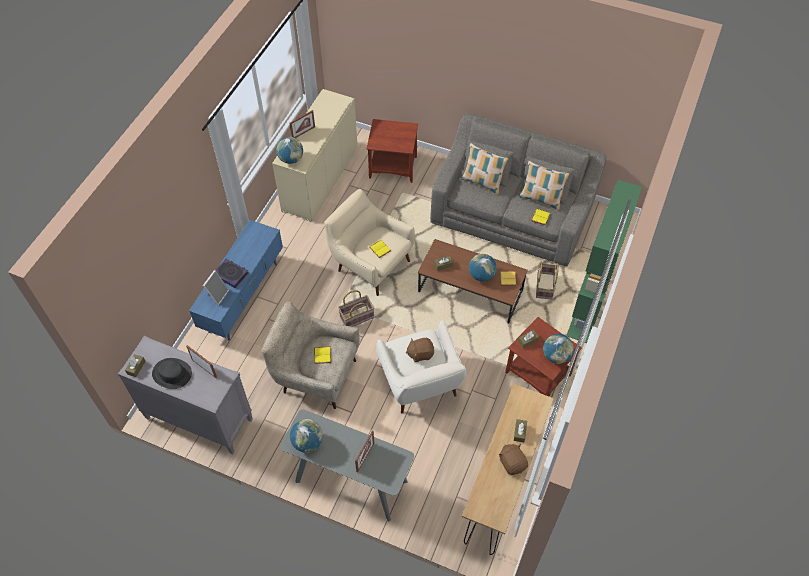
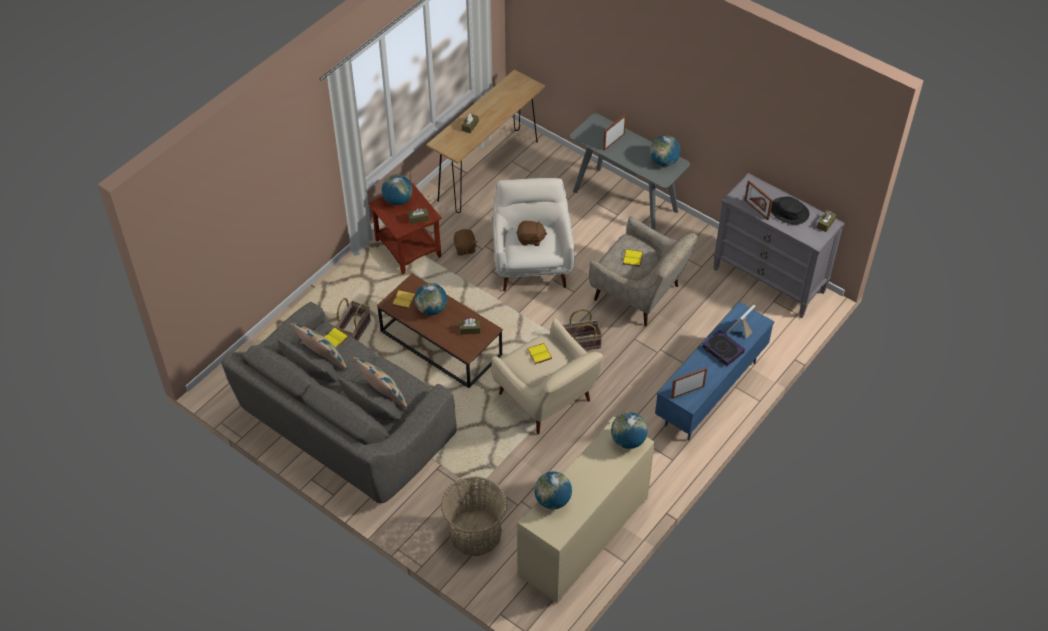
camera: 165 degrees left, 5 degrees down
picture frame [289,110,315,138] -> picture frame moved to [671,368,707,399]
brown side table [366,119,418,183] -> basket [441,477,507,556]
brown plush toy [499,444,528,475] -> brown plush toy moved to [454,229,477,255]
green bookcase [566,180,642,343] -> none
none -> globe [534,472,572,509]

